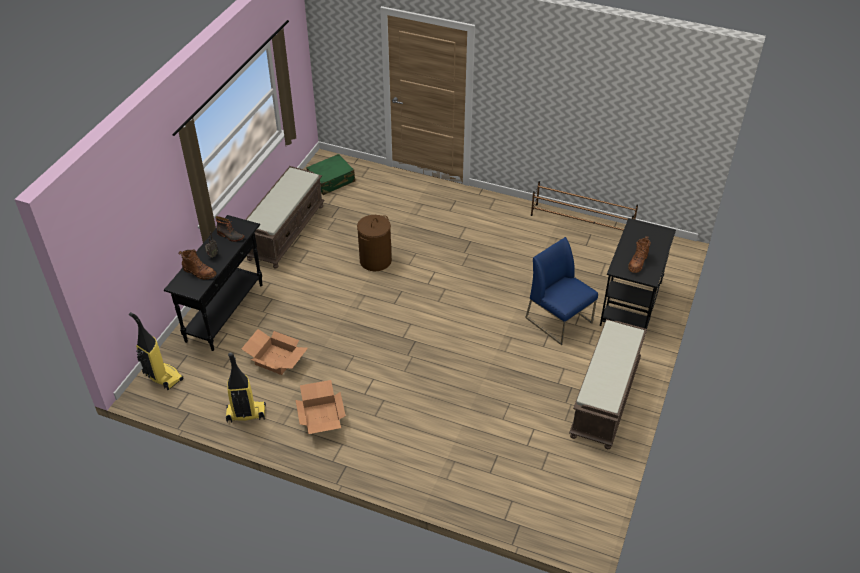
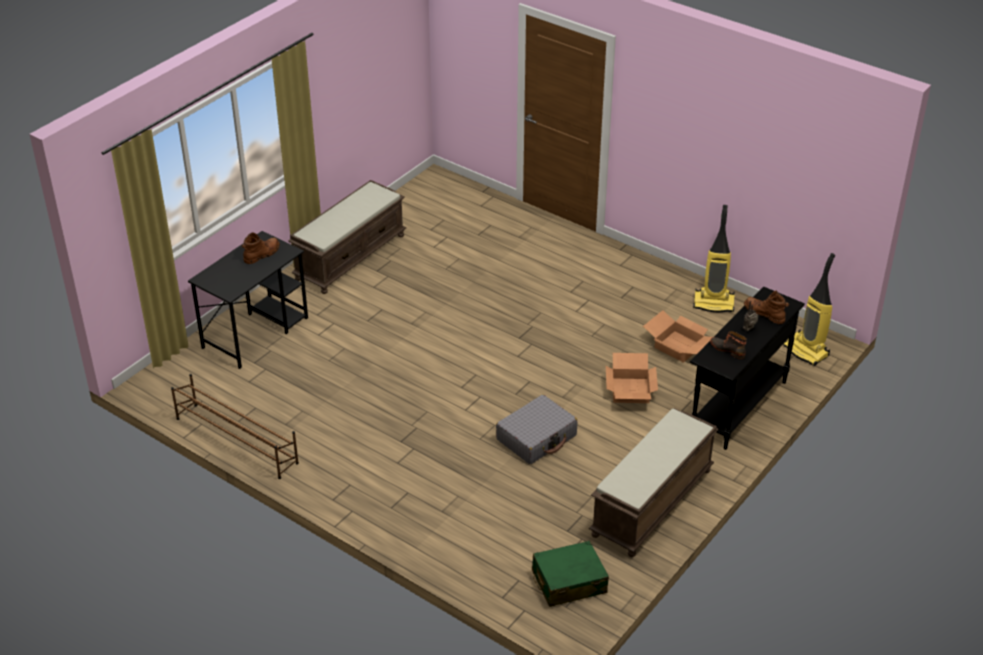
camera: 165 degrees left, 5 degrees down
cardboard box [296,380,346,434] -> cardboard box moved to [606,353,658,403]
brown laundry basket [357,215,392,271] -> grey suitcase [496,395,577,464]
blue chair [525,237,598,345] -> none

